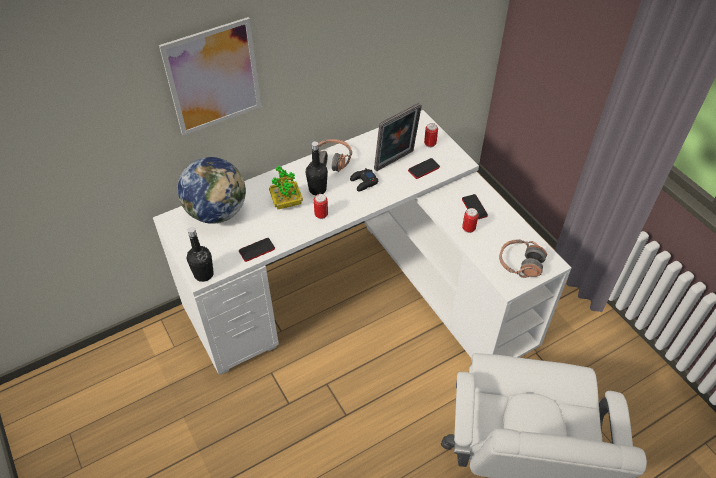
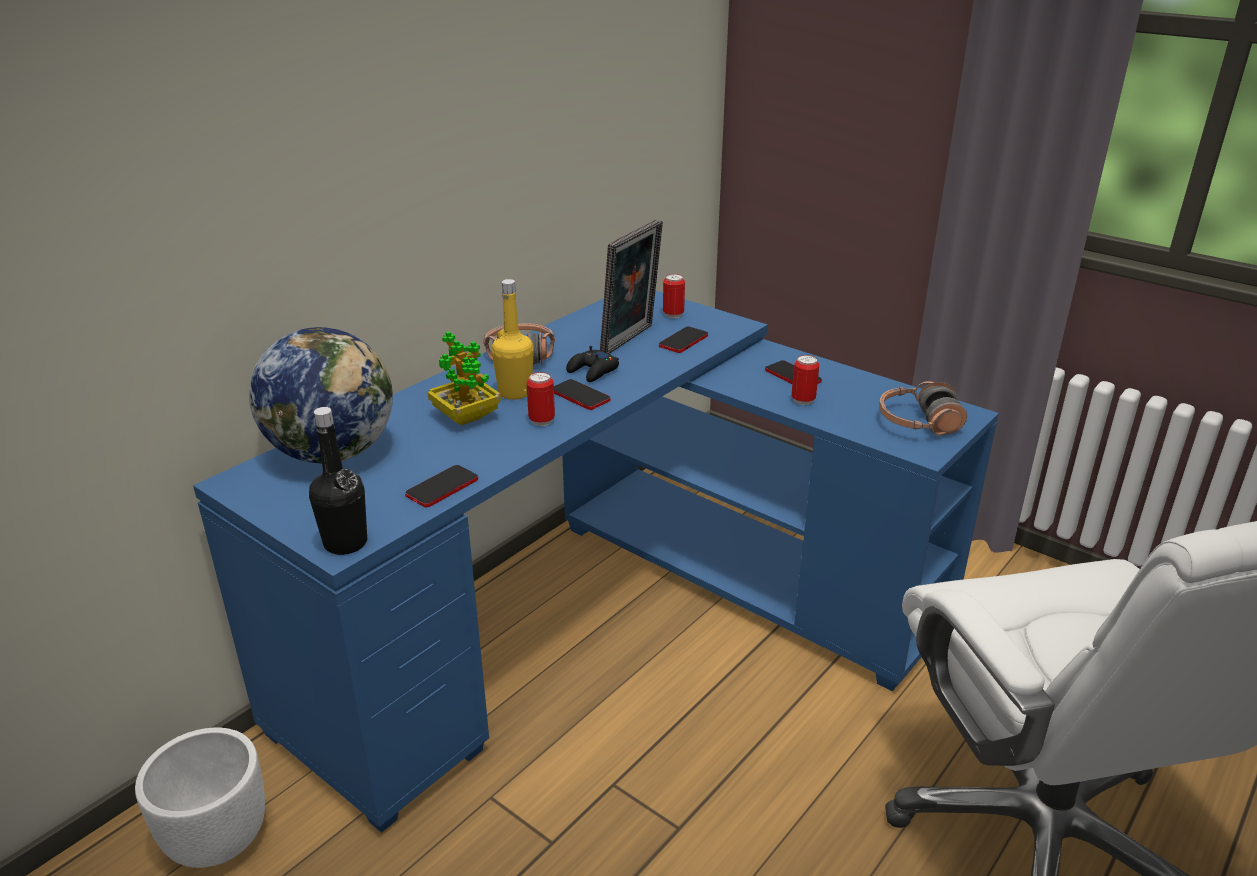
camera: 20 degrees left, 20 degrees down
white desk [153,110,571,375] -> blue desk [193,290,999,833]
picture [159,17,262,135] -> none
black bottle [306,141,328,195] -> yellow bottle [491,279,534,400]
none -> white planter [135,728,265,868]
none -> phone [554,379,611,410]

